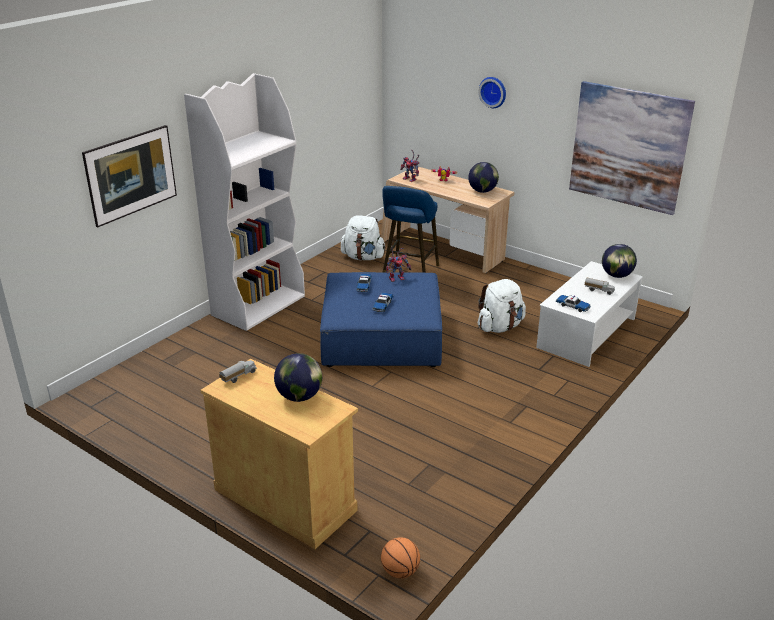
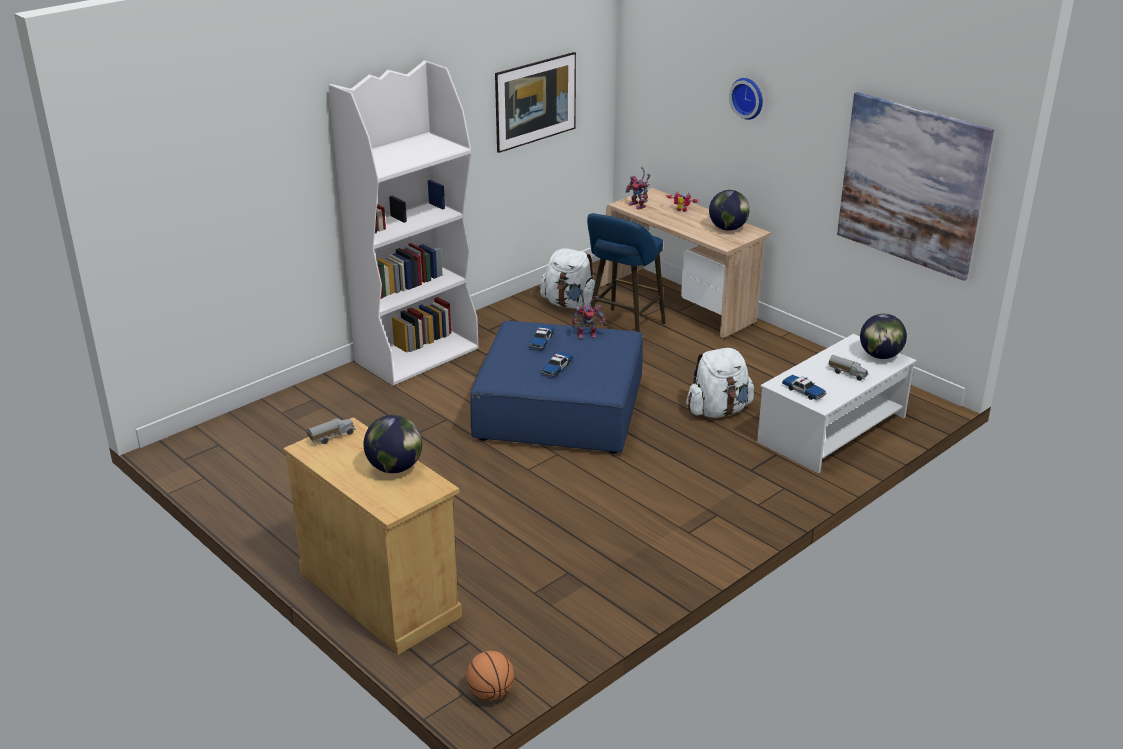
camera: 10 degrees right, 0 degrees up
picture [82,125,177,227] -> picture moved to [495,52,576,153]

